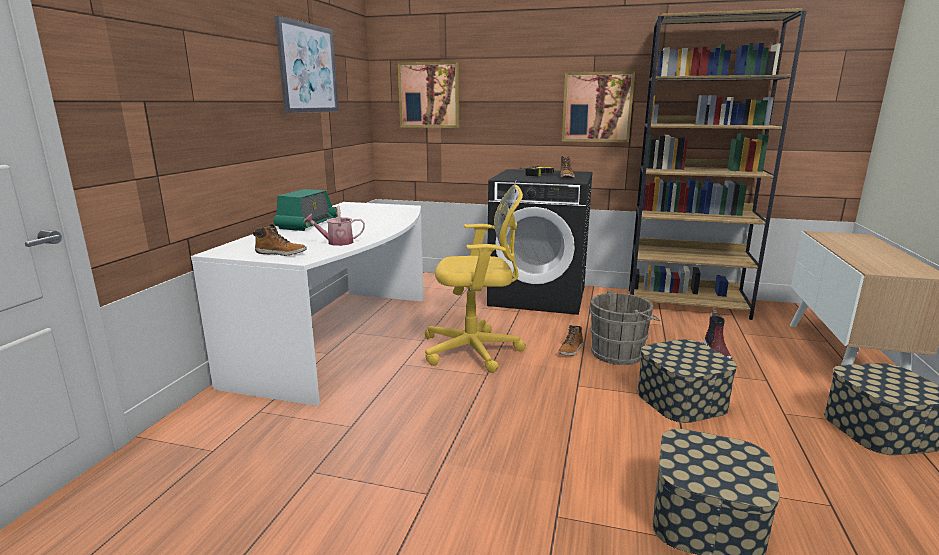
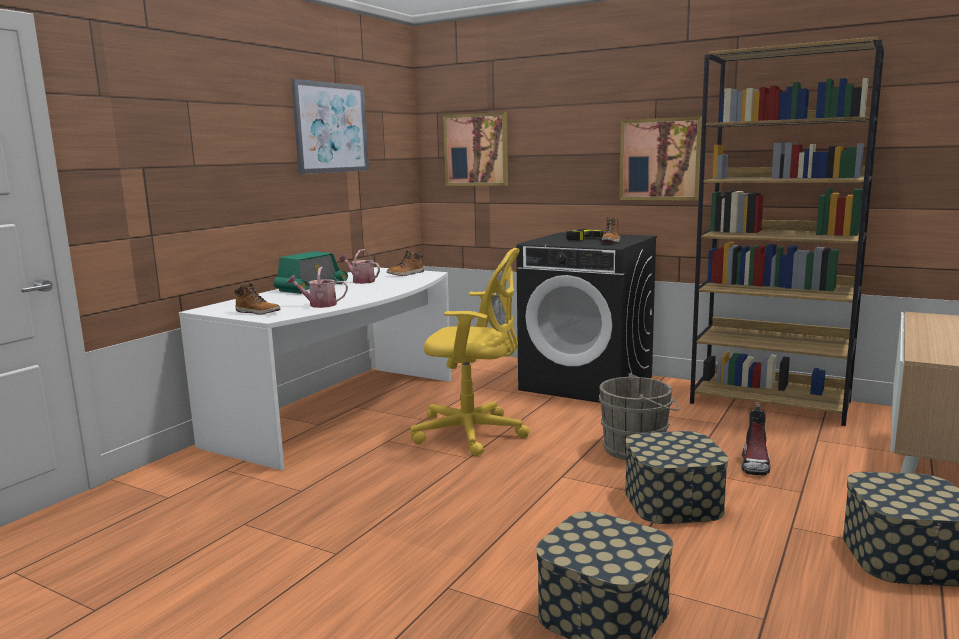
camera: 15 degrees right, 5 degrees down
boot [558,325,583,356] -> boot moved to [387,251,424,276]
none -> watering can [339,249,380,284]

